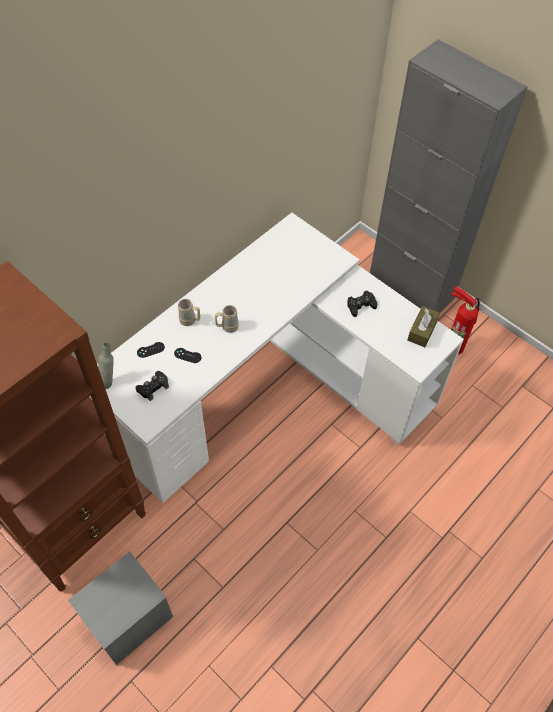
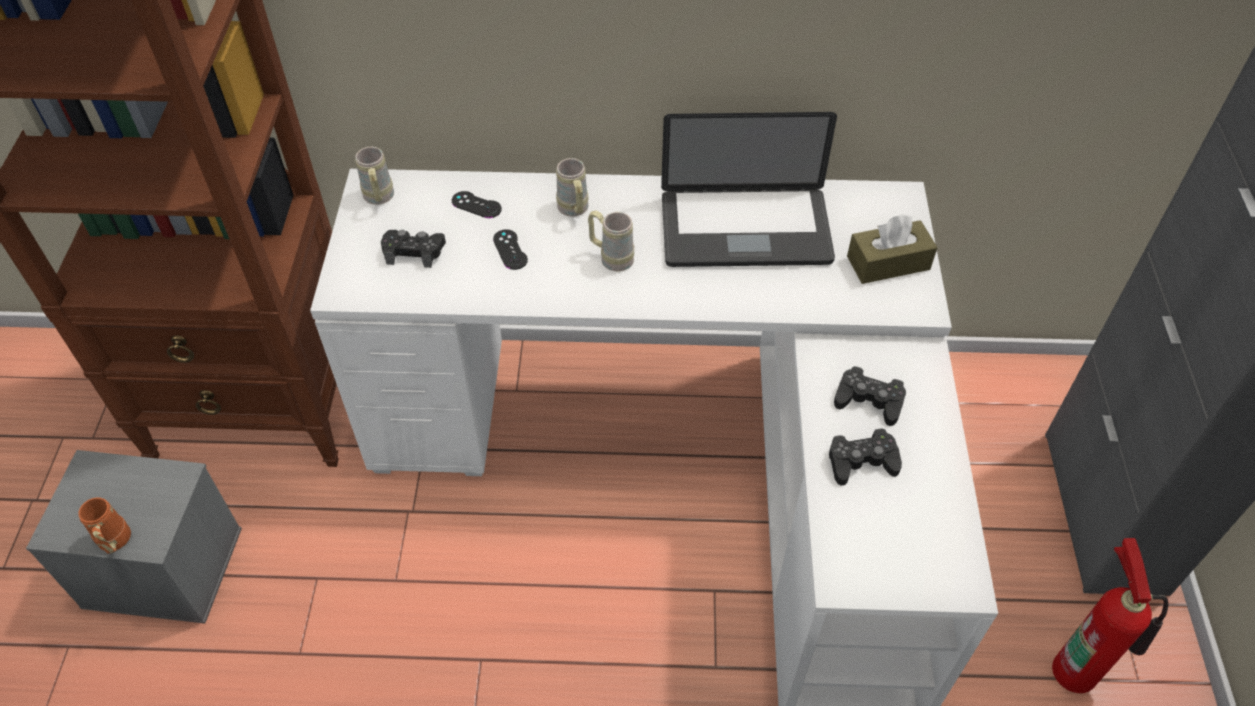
camera: 50 degrees right, 5 degrees down
grey bottle [98,343,114,389] -> beige mug [355,147,394,205]
brown tissue box [407,306,440,347] -> brown tissue box moved to [847,214,938,284]
none -> orange mug [78,497,131,553]
none -> laptop [661,112,837,267]
none -> black game controller [829,428,902,486]

